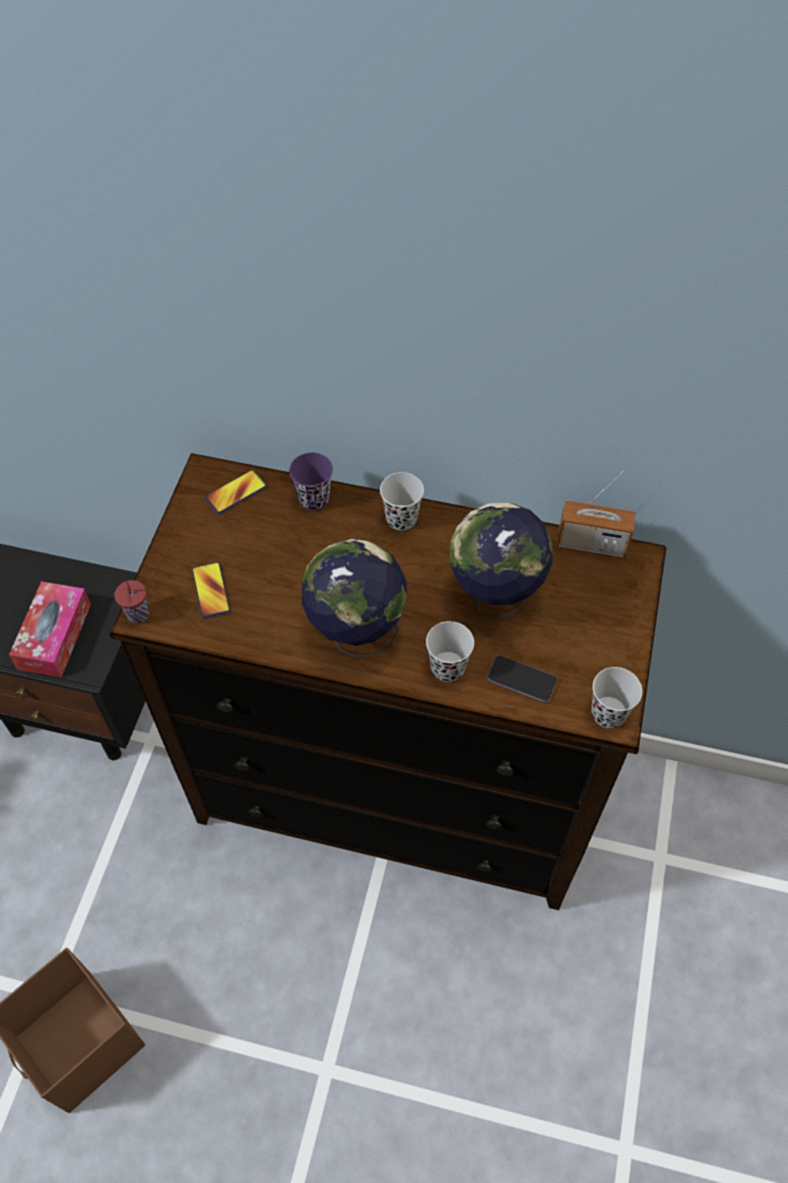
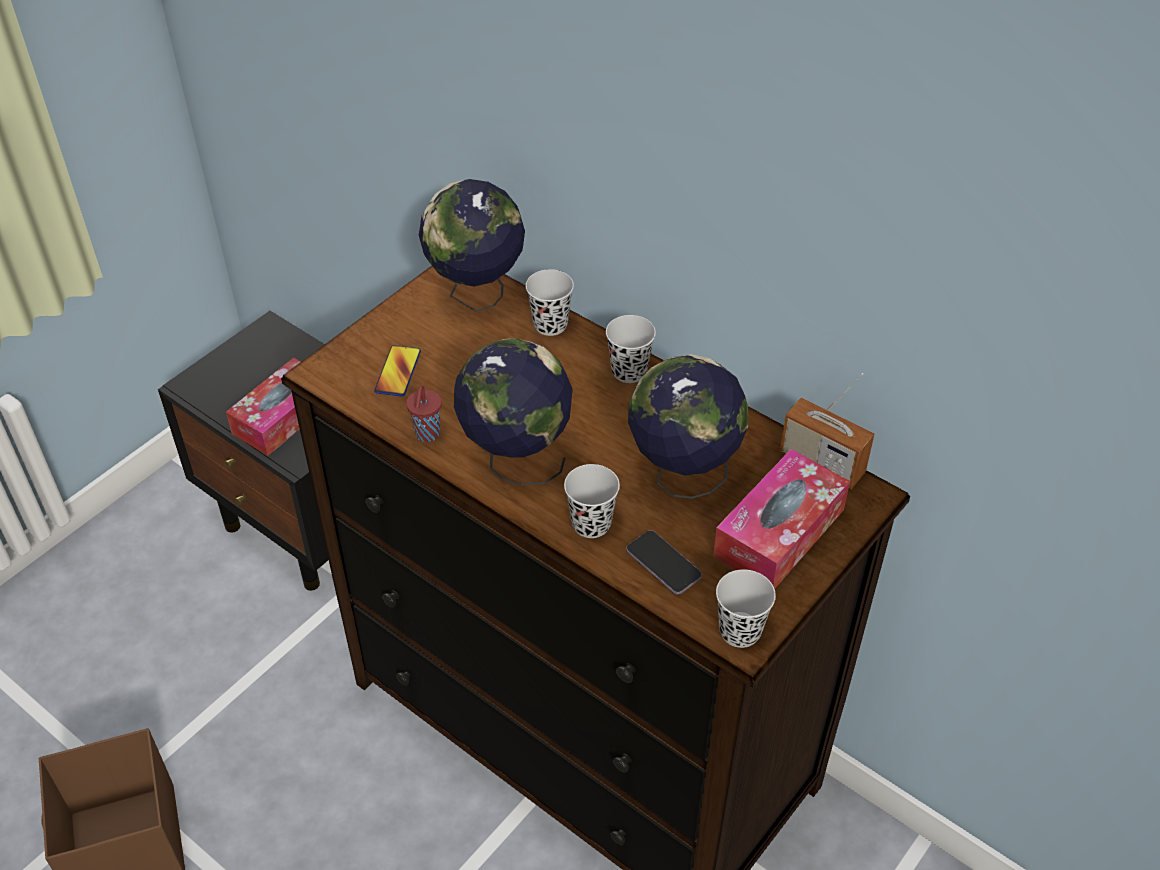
camera: 25 degrees right, 10 degrees down
red cup [114,580,149,624] -> red cup moved to [406,385,442,442]
phone [205,470,267,514] -> globe [419,179,525,312]
purple cup [289,452,333,510] -> black cup [526,269,574,336]
none -> tissue box [713,449,850,589]

